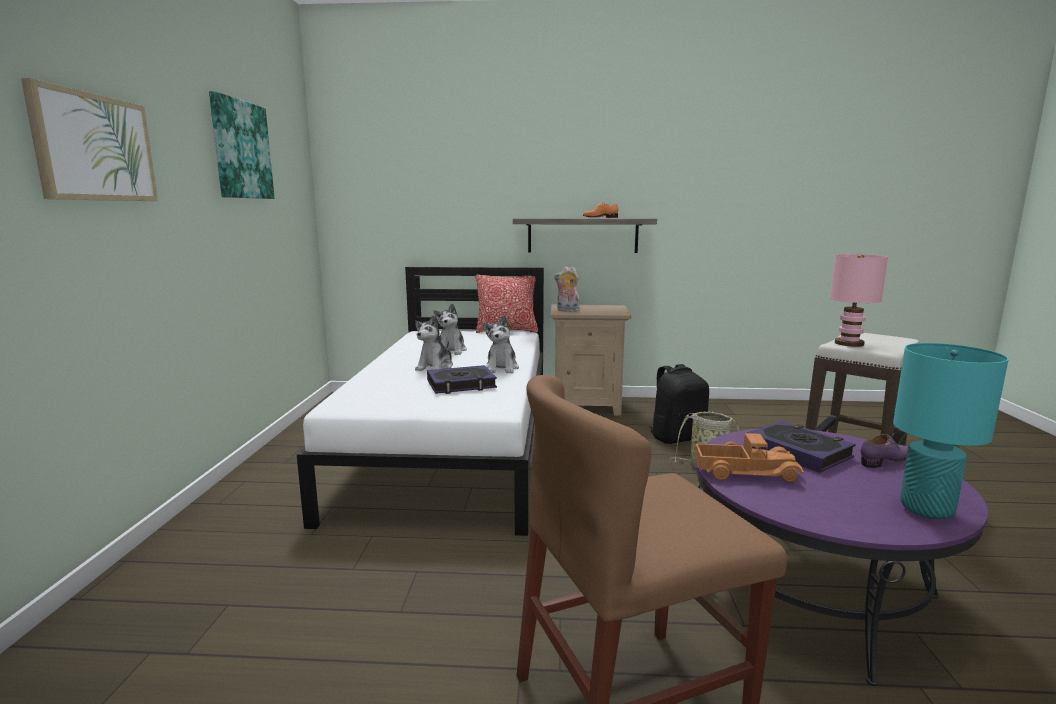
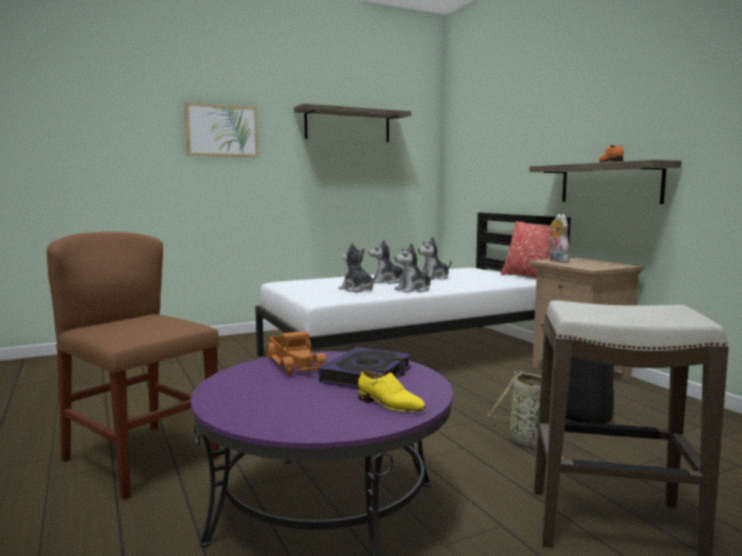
camera: 60 degrees right, 5 degrees down
picture [209,91,275,199] -> shelf [294,103,411,142]
book [427,365,497,394] -> plush toy [339,243,376,292]
pink table lamp [830,254,888,347] -> none
purple shoe [861,434,908,468] -> yellow shoe [358,370,425,412]
turquoise table lamp [893,343,1009,520] -> none

